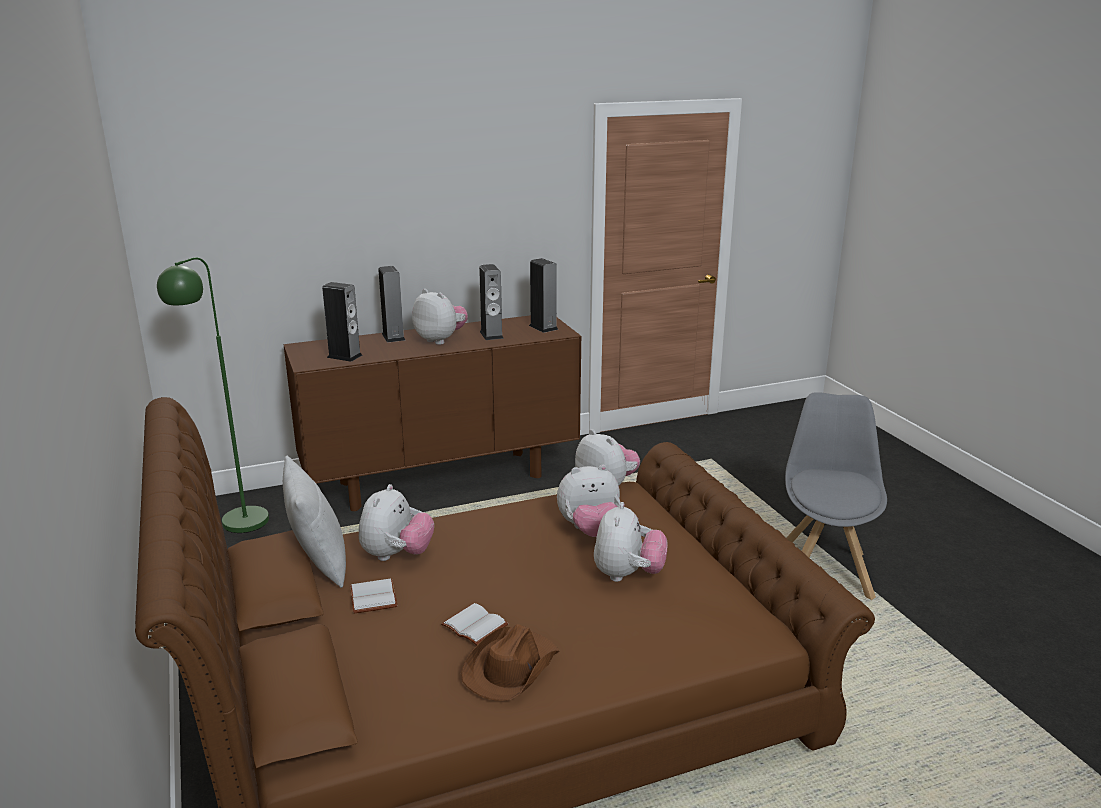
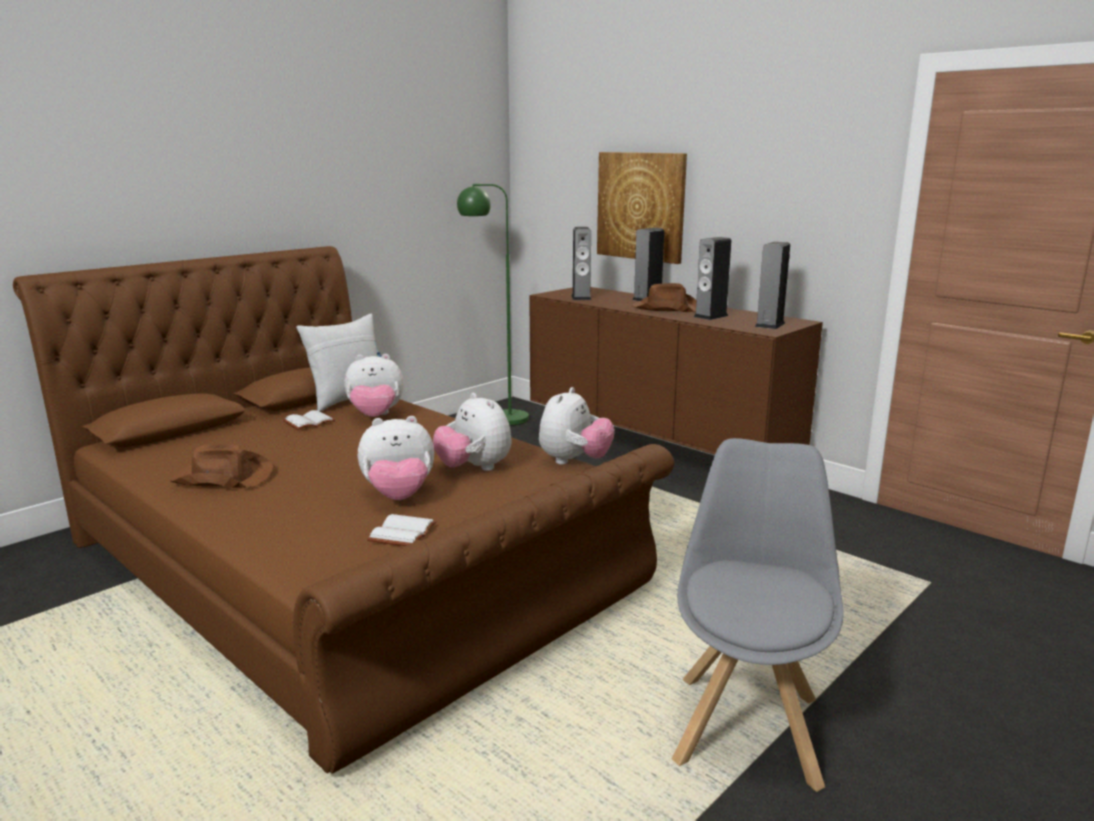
camera: 65 degrees right, 5 degrees down
plush toy [412,289,468,345] -> brown hat [632,283,697,312]
white book [441,603,509,645] -> white book moved to [367,514,437,546]
grey chair [785,392,887,600] -> grey chair turned 60 degrees counterclockwise [672,438,844,792]
none -> picture [597,152,687,264]

